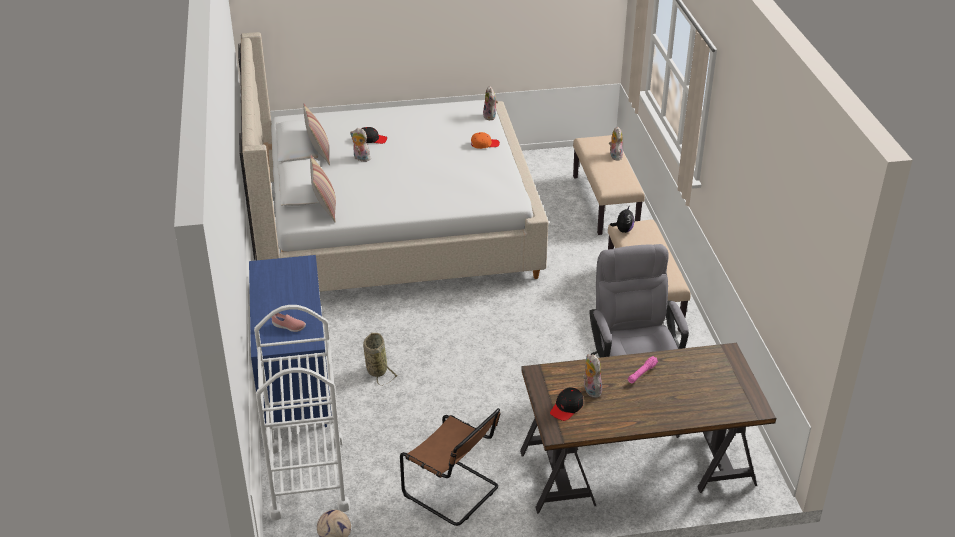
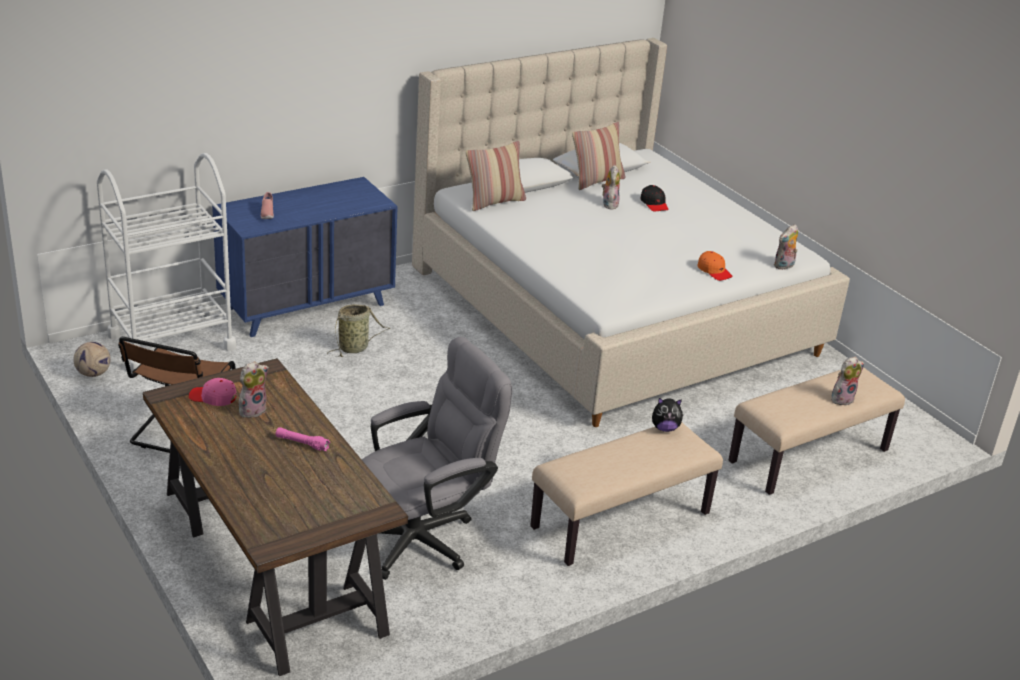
camera: 65 degrees right, 5 degrees down
black cap [550,387,583,421] -> pink cap [189,378,237,406]

